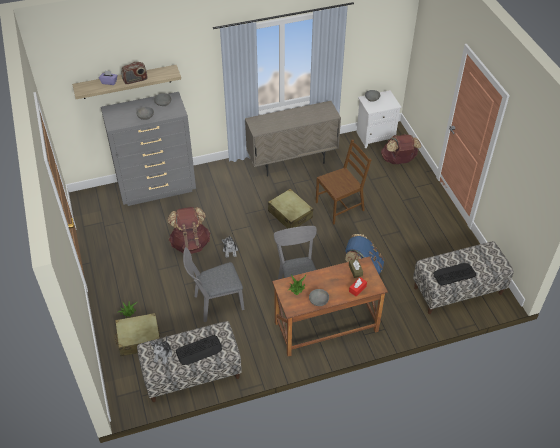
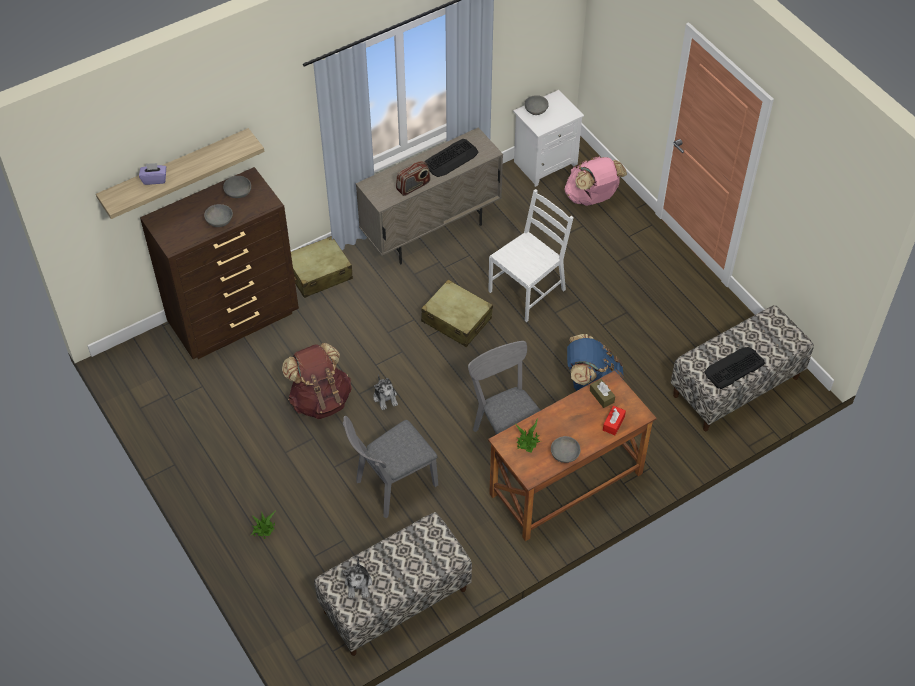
camera: 15 degrees left, 5 degrees up
grey dresser [101,92,196,206] -> brown dresser [140,167,299,359]
beige suitcase [114,313,160,356] -> beige suitcase moved to [291,236,353,298]
radio [121,62,148,84] -> radio moved to [396,161,431,196]
keyboard [176,335,222,365] -> keyboard moved to [424,139,479,177]
brown chair [316,140,371,225] -> white chair [488,189,574,322]
brown backpack [381,134,421,164] -> pink backpack [564,157,627,206]

